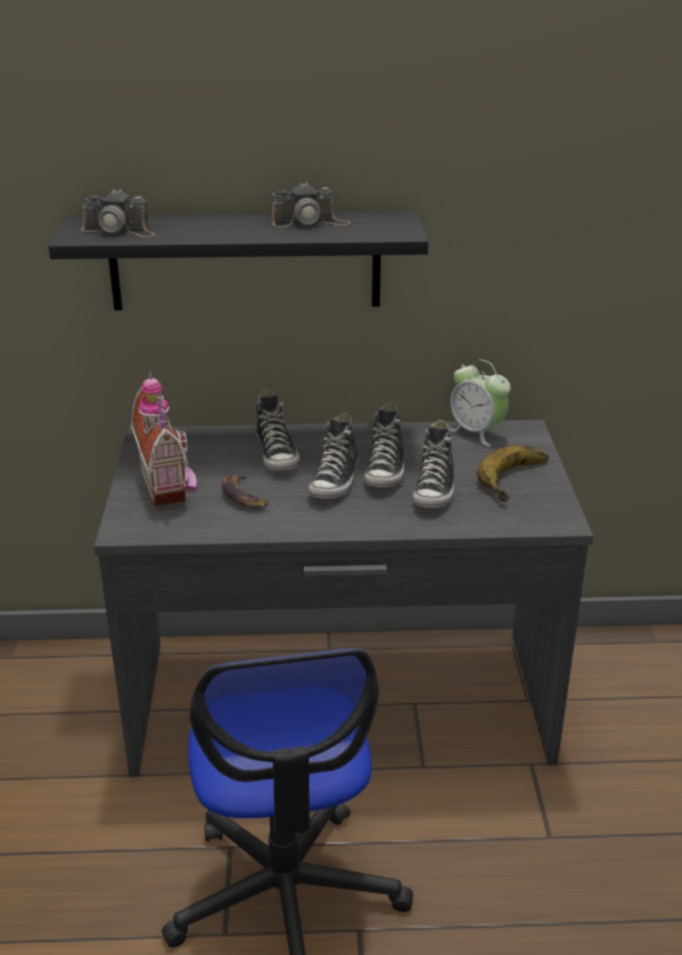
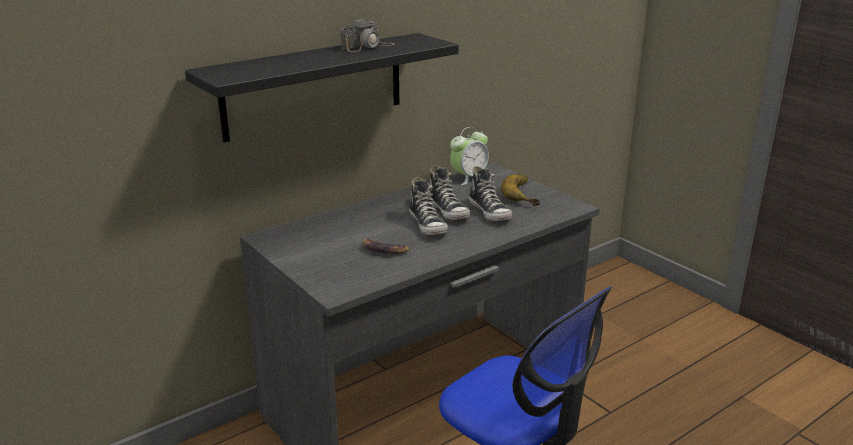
camera: 35 degrees left, 5 degrees down
camera [81,189,155,237] -> none
toy house [131,371,197,507] -> none
shoe [256,389,300,471] -> none
alarm clock [450,359,511,446] -> alarm clock turned 45 degrees counterclockwise [450,127,489,185]

